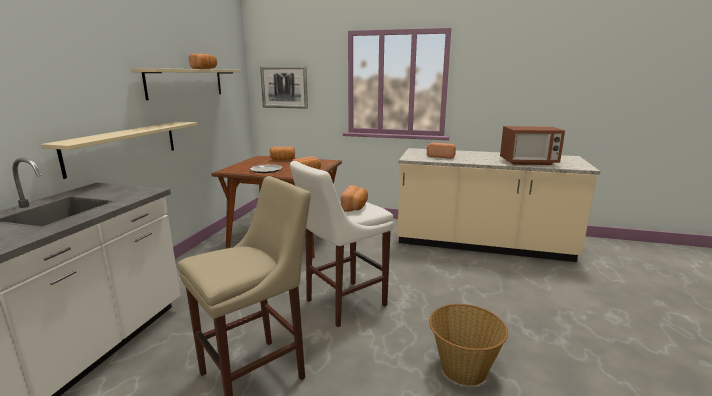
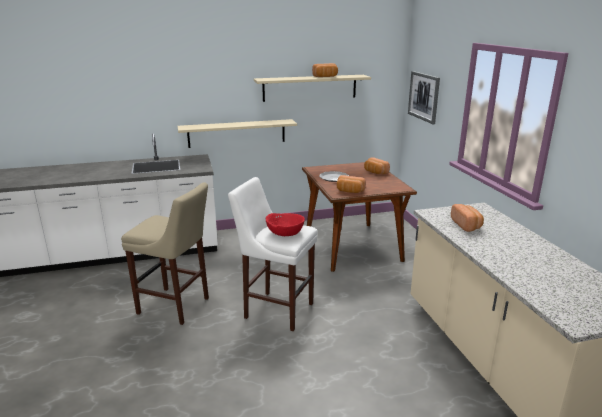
camera: 60 degrees right, 5 degrees up
bread [341,185,368,212] -> red bowl [266,213,305,236]
basket [429,304,508,386] -> none
microwave [500,126,565,165] -> none

